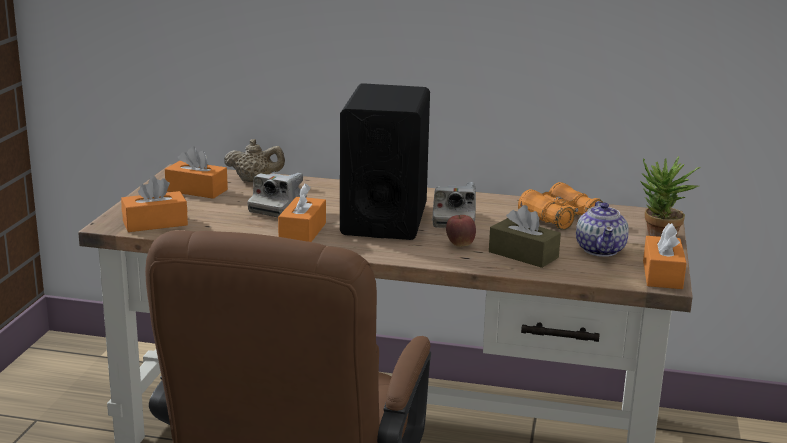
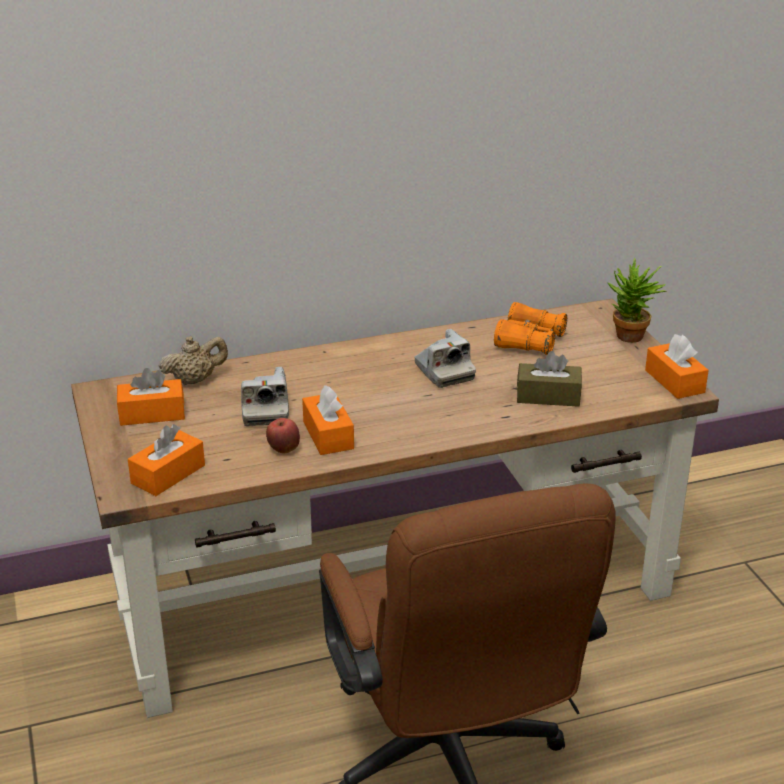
camera: 30 degrees left, 10 degrees up
black speaker [340,83,430,240] -> none
apple [446,215,476,247] -> apple moved to [266,418,300,453]
teapot [576,201,629,257] -> none

